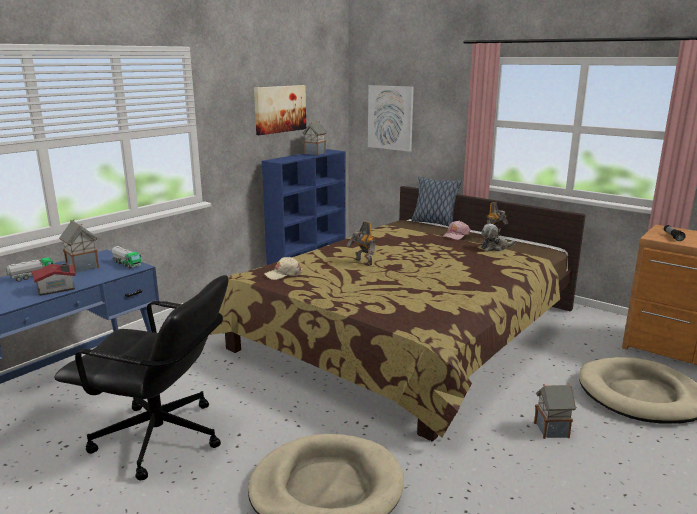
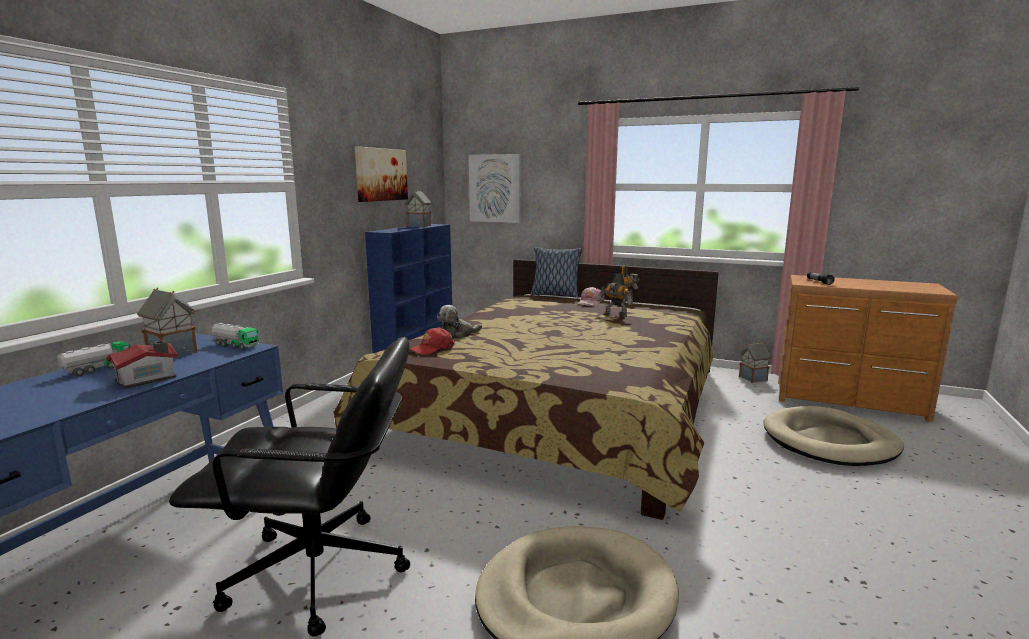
camera: 15 degrees left, 5 degrees down
beige cap [264,257,303,280] -> red cap [409,327,455,355]
toy robot [347,221,376,265] -> toy robot moved to [597,273,633,317]
plush toy [481,224,515,251] -> plush toy moved to [437,305,482,339]
toy house [534,383,577,439] -> toy house moved to [739,342,772,383]

